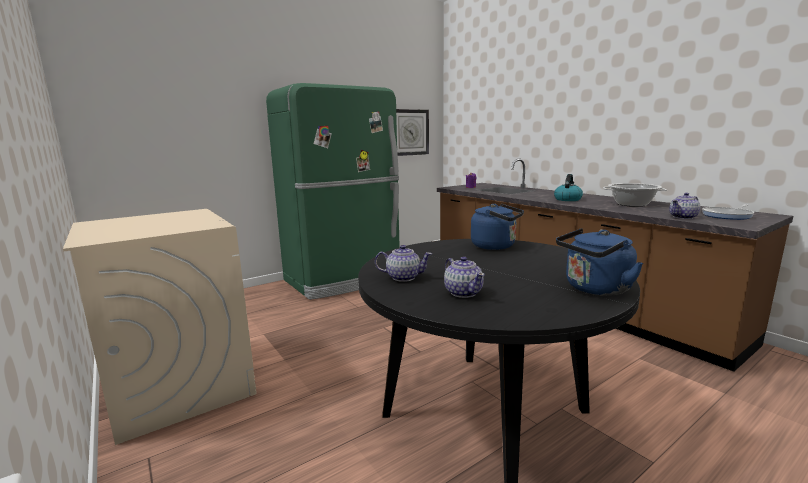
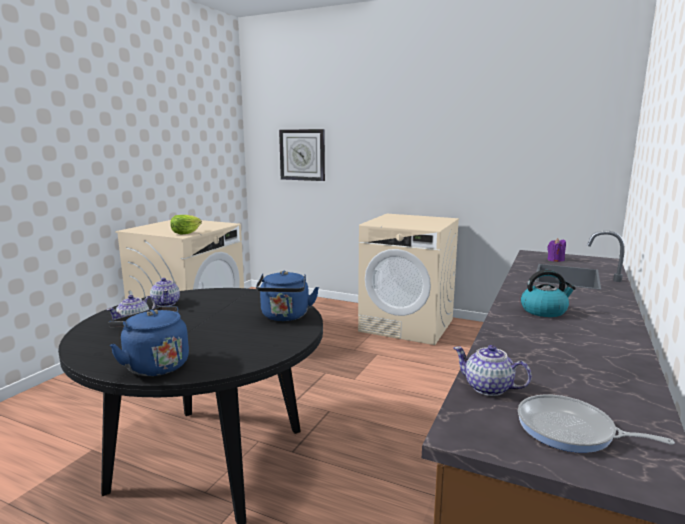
camera: 60 degrees right, 0 degrees up
green fridge [266,83,400,300] -> beige washing machine [358,214,459,345]
wall clock [396,109,429,156] -> wall clock moved to [279,129,325,181]
cooking pot [603,183,667,207] -> none
none -> lettuce [170,215,202,234]

